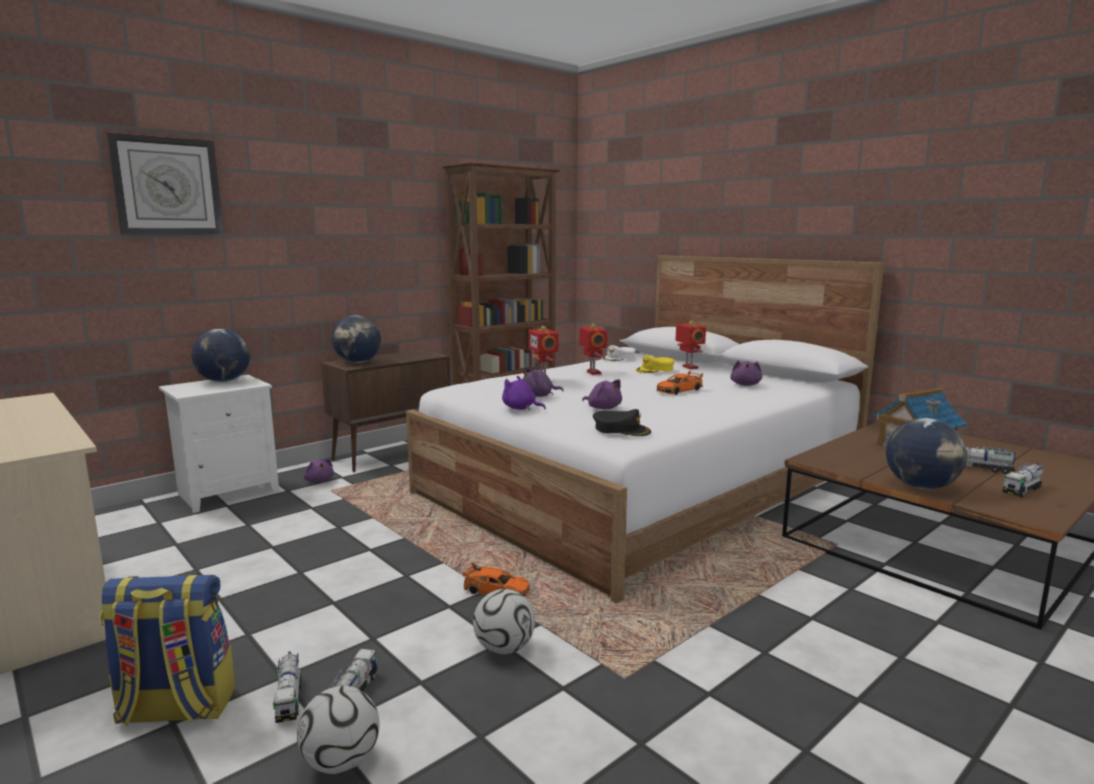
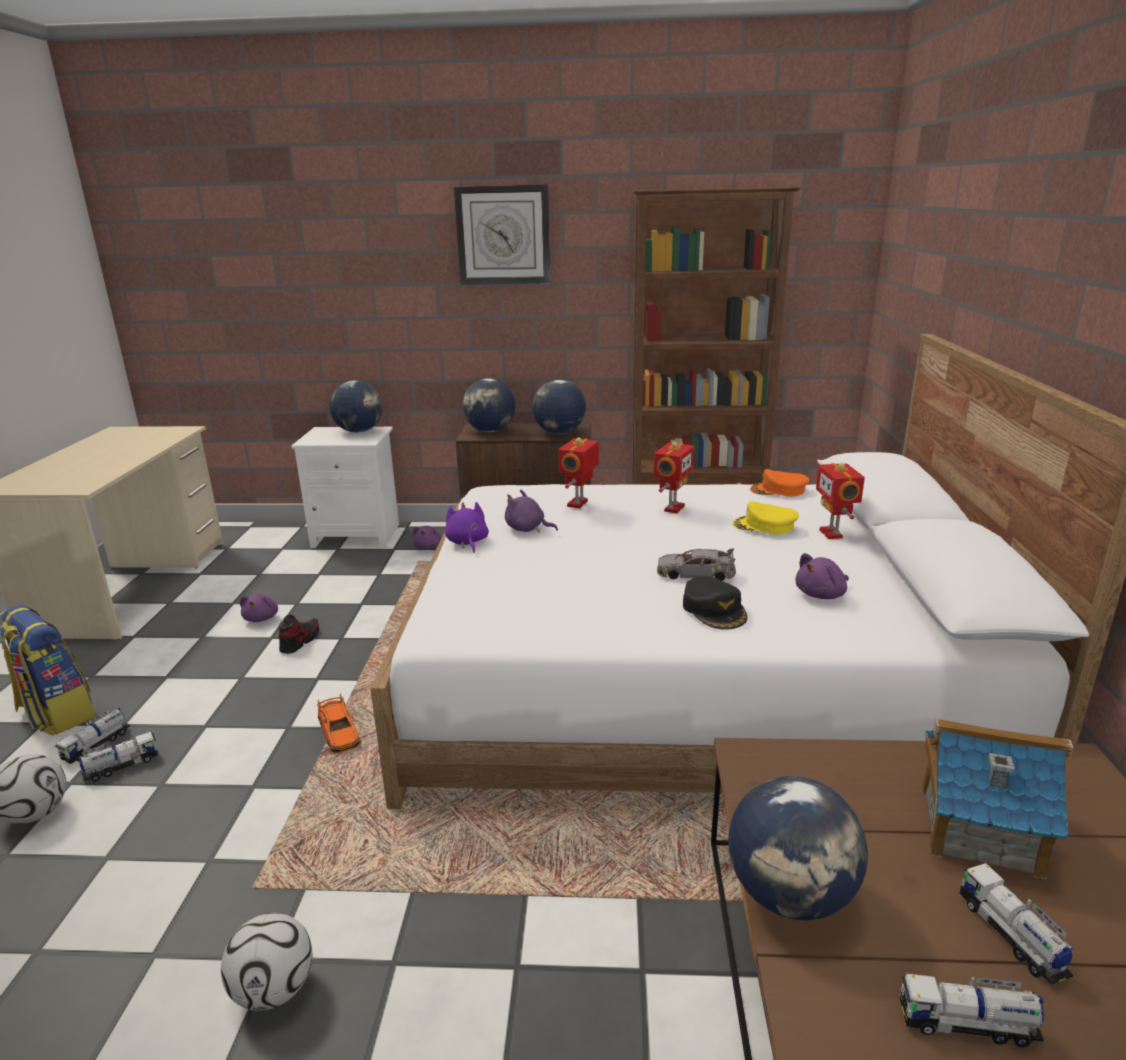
camera: 45 degrees right, 10 degrees up
wall clock [107,132,224,235] -> wall clock moved to [454,185,551,285]
football [473,589,535,654] -> football moved to [221,913,312,1011]
purple plush toy [582,379,622,410] -> purple plush toy moved to [240,593,278,622]
black cap [593,409,651,436] -> black cap moved to [683,577,748,630]
white cap [602,345,636,362] -> orange cap [750,469,809,497]
orange toy car [656,371,703,395] -> grey toy car [657,548,736,581]
toy robot [676,321,706,369] -> toy robot turned 150 degrees clockwise [816,463,865,539]
none -> shoe [279,614,319,654]
none -> globe [532,380,586,434]

